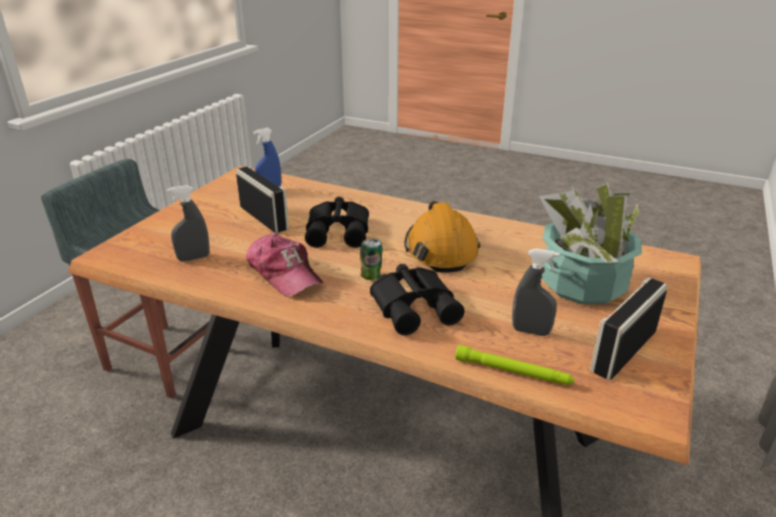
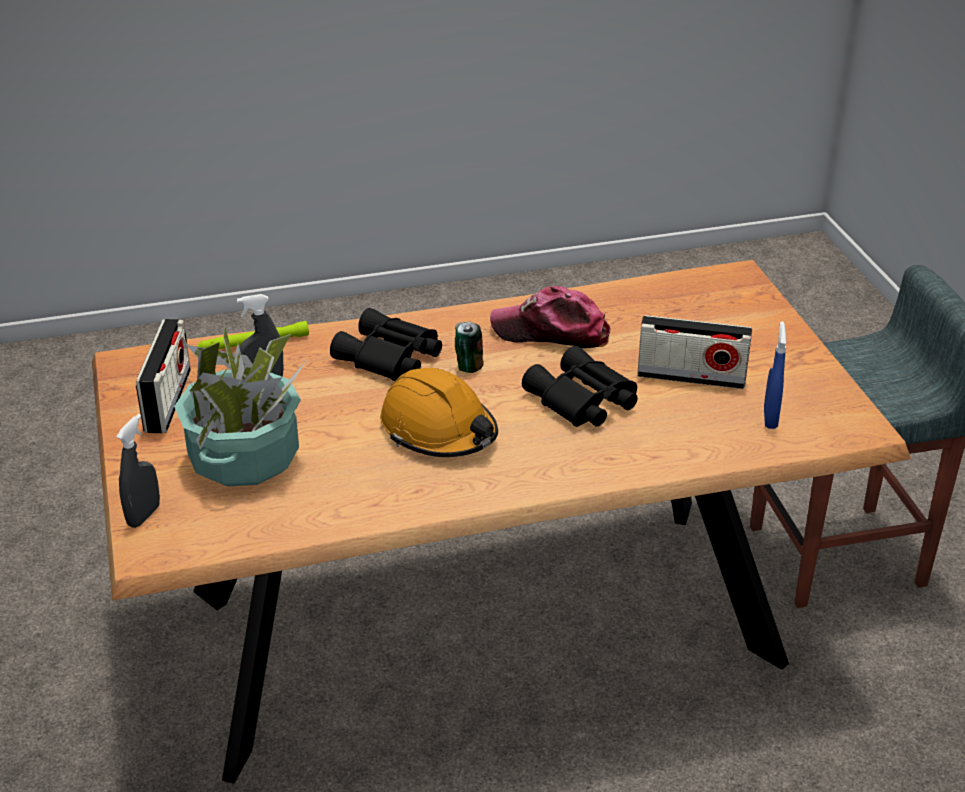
camera: 140 degrees right, 5 degrees up
grey spray bottle [167,185,209,262] -> grey spray bottle moved to [116,414,160,528]

